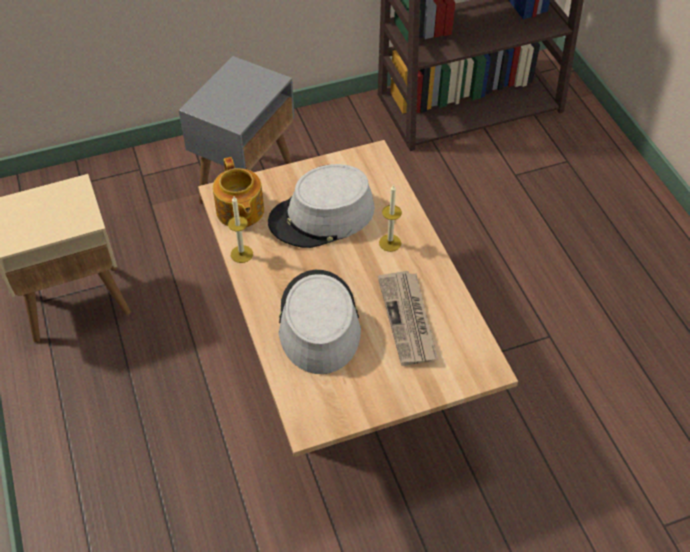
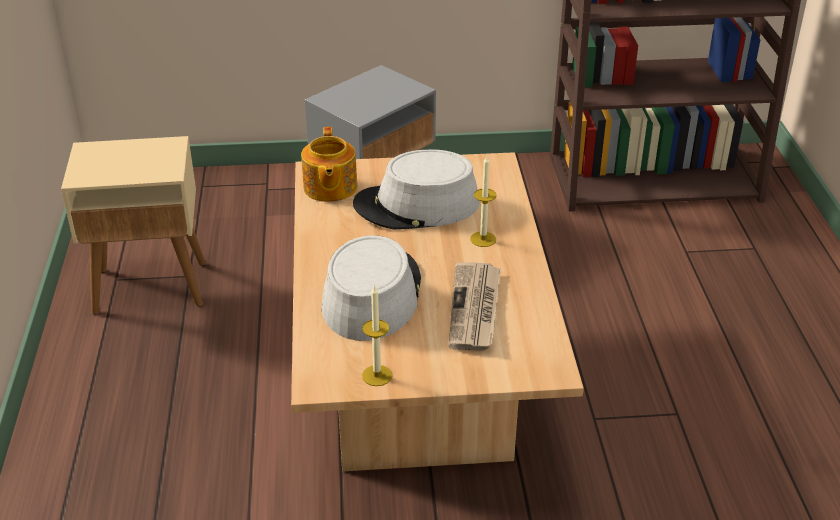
camera: 15 degrees right, 15 degrees down
candle [228,196,253,263] -> candle moved to [362,285,393,386]

